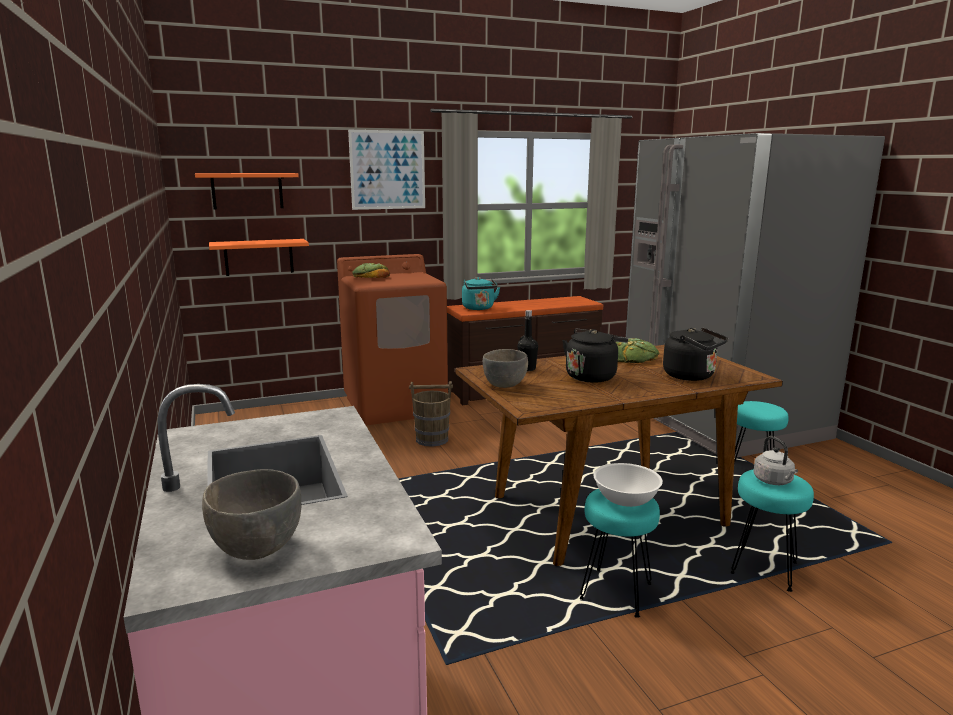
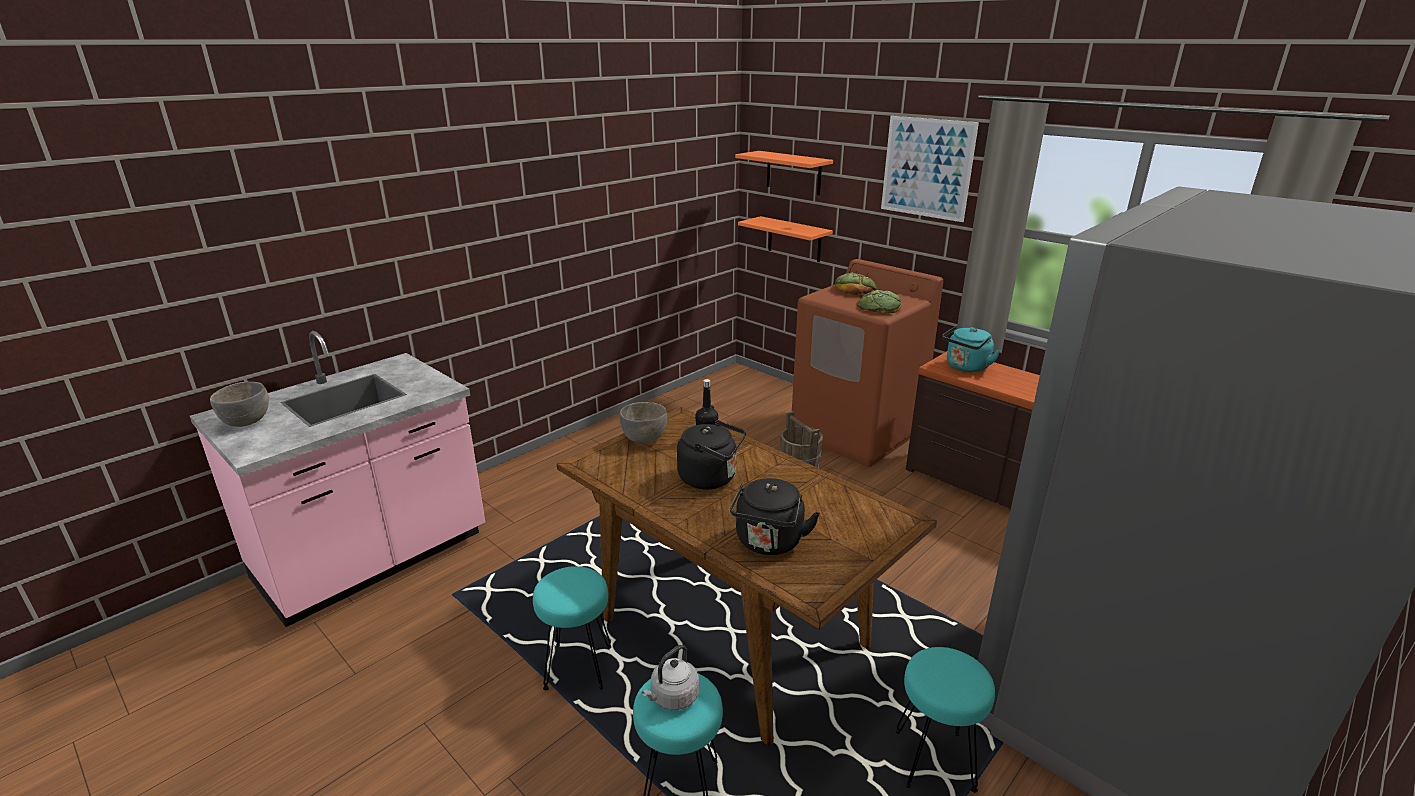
camera: 65 degrees right, 10 degrees up
white bowl [593,463,663,507] -> none
bread [616,338,660,363] -> bread moved to [857,290,902,313]

